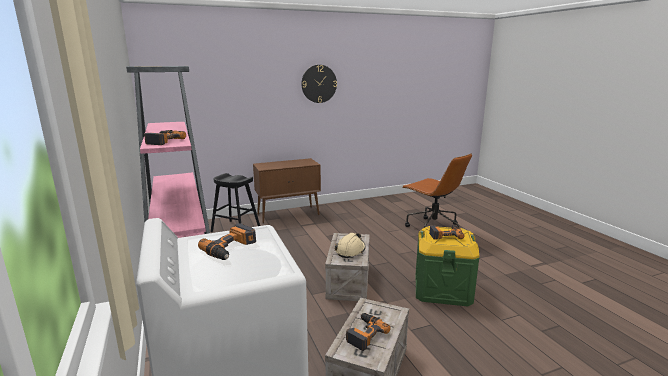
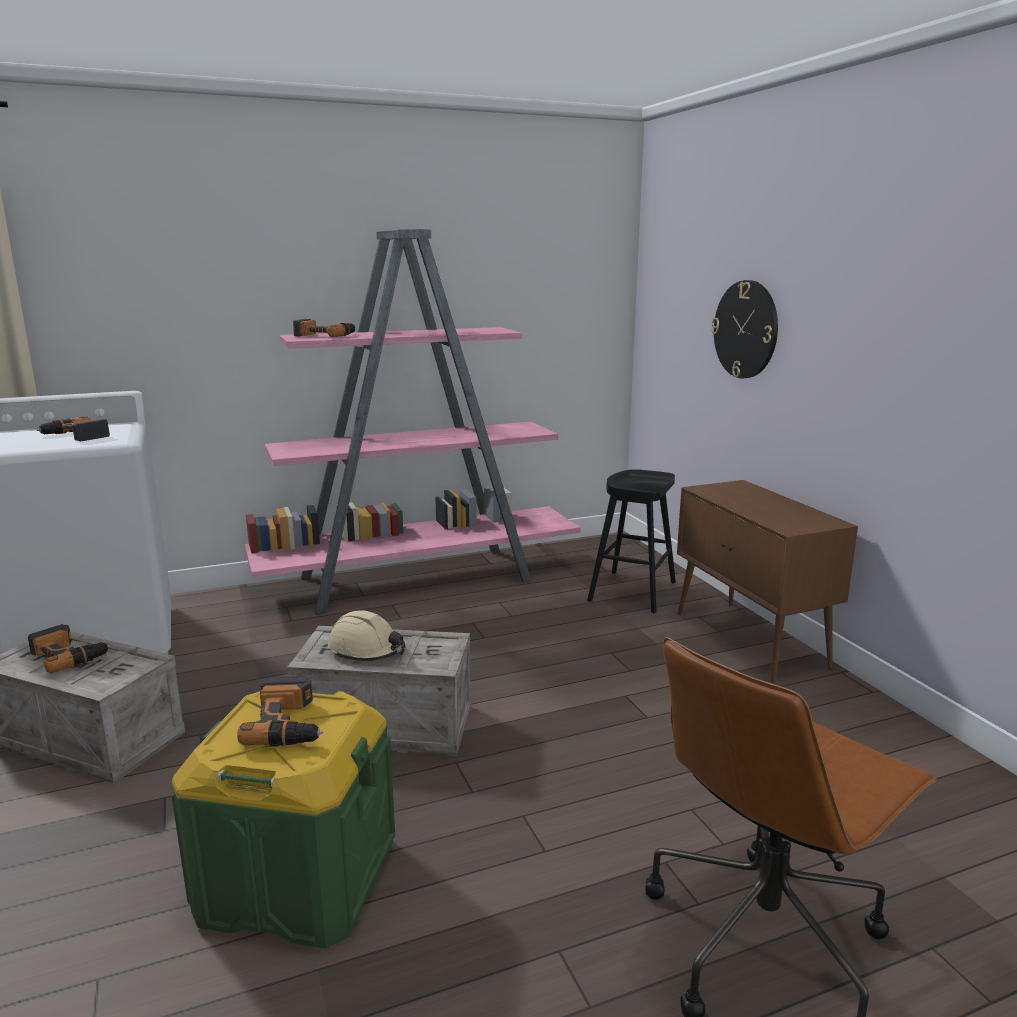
camera: 90 degrees right, 0 degrees up
wall clock [301,65,337,103] -> wall clock moved to [711,280,778,378]

